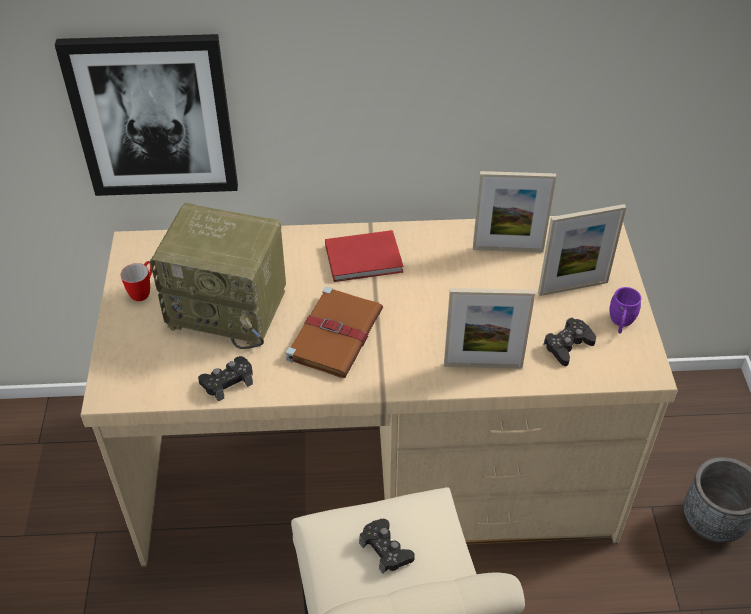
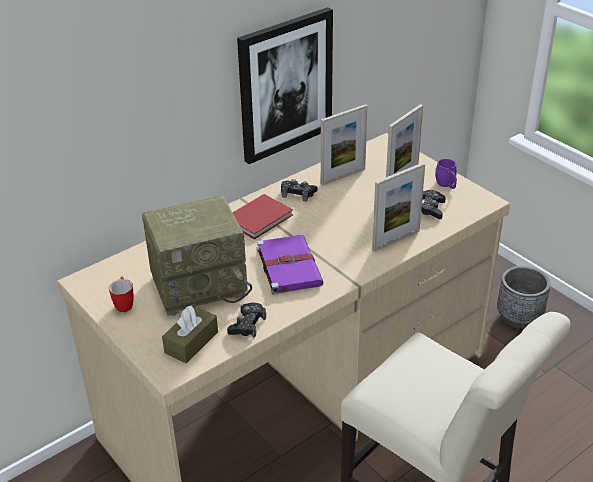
camera: 35 degrees left, 10 degrees down
picture [55,34,238,196] -> picture moved to [237,7,333,164]
brown book [286,287,383,378] -> purple book [257,235,324,295]
black game controller [359,519,415,574] -> black game controller moved to [281,179,317,202]
none -> brown tissue box [162,305,218,363]

